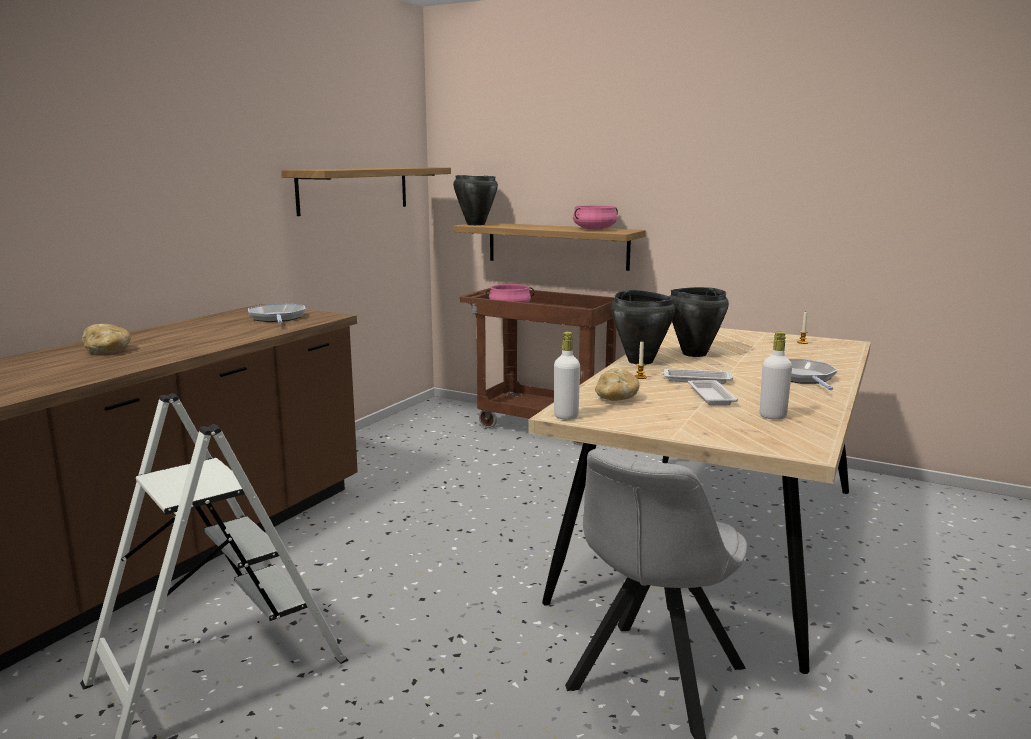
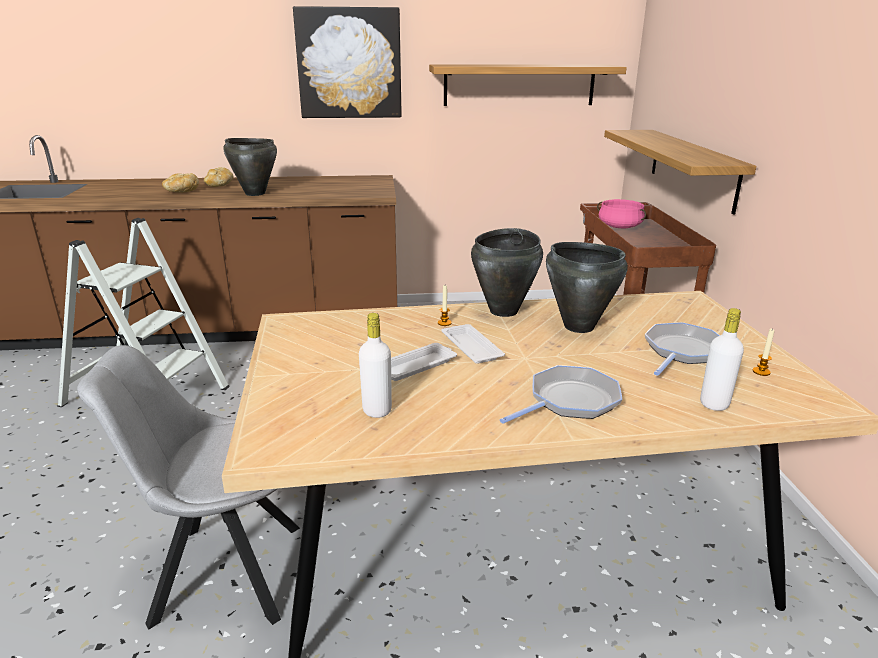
camera: 55 degrees right, 10 degrees up
frying pan [248,303,306,324] -> frying pan moved to [645,322,720,376]
black cooking pot [453,175,498,225] -> black cooking pot moved to [223,138,277,196]
white bottle [554,332,580,420] -> white bottle moved to [700,308,744,411]
pink cooking pot [573,205,618,230] -> none
bread [595,368,639,401] -> bread moved to [162,173,199,193]
none -> picture [293,6,402,118]

